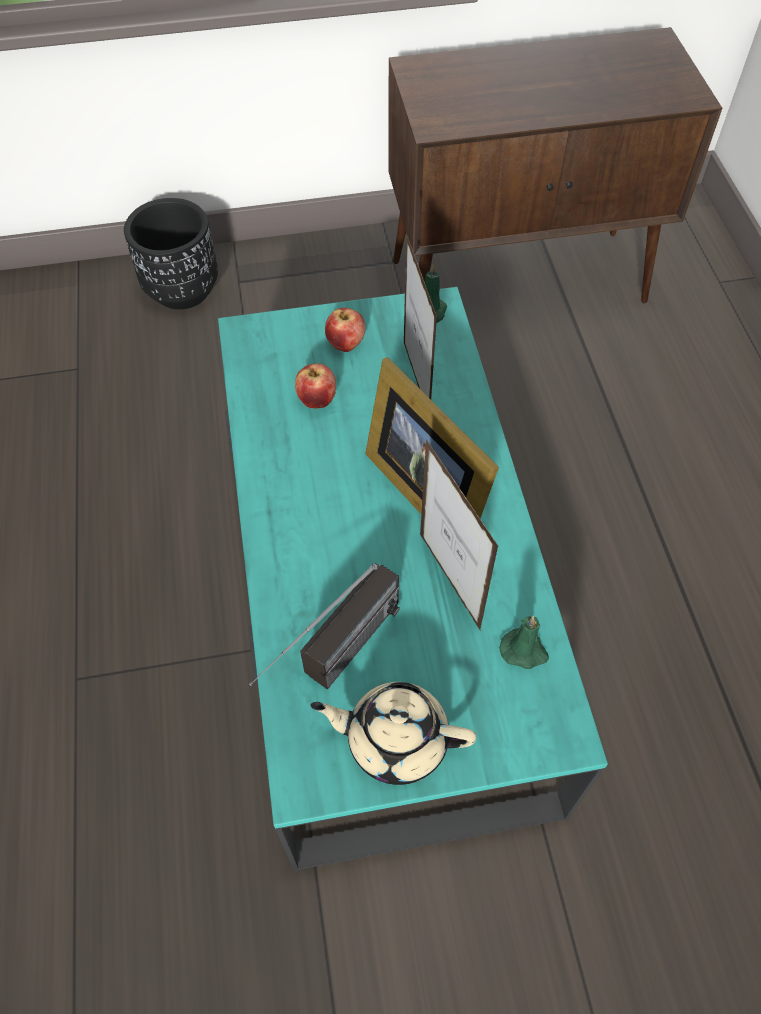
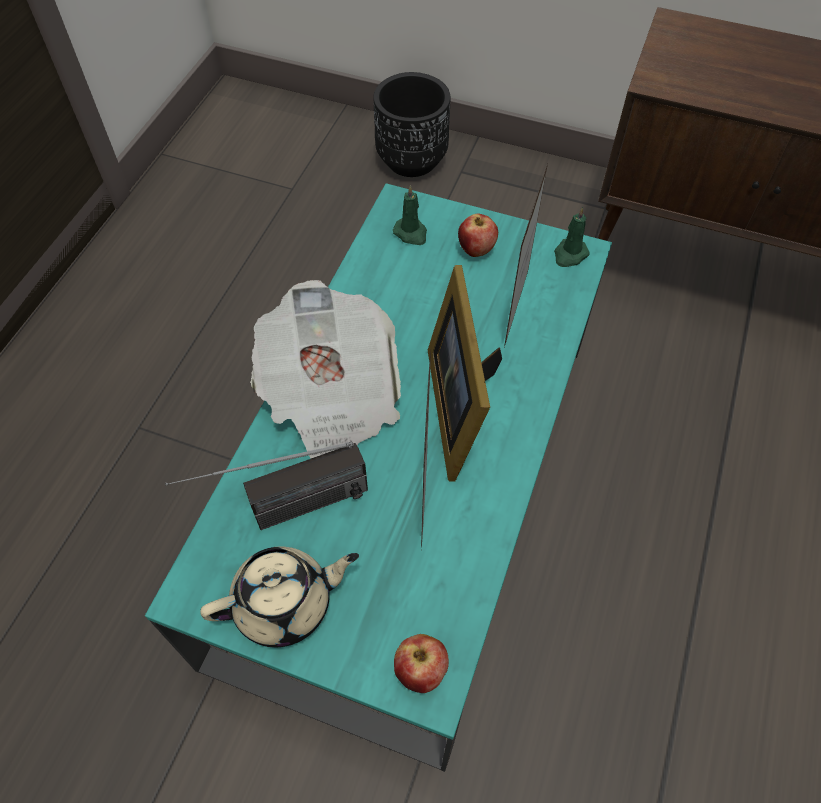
camera: 30 degrees right, 0 degrees up
apple [295,363,336,408] -> apple moved to [394,634,449,693]
beige teapot [310,682,476,785] -> beige teapot turned 120 degrees clockwise [200,546,359,647]
green candle [500,615,549,669] -> green candle moved to [393,185,427,245]
none -> newspaper [250,280,401,458]

